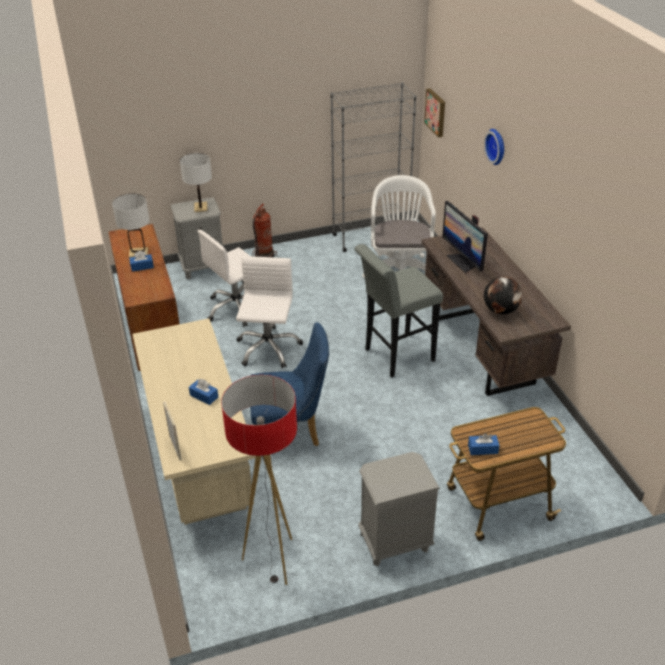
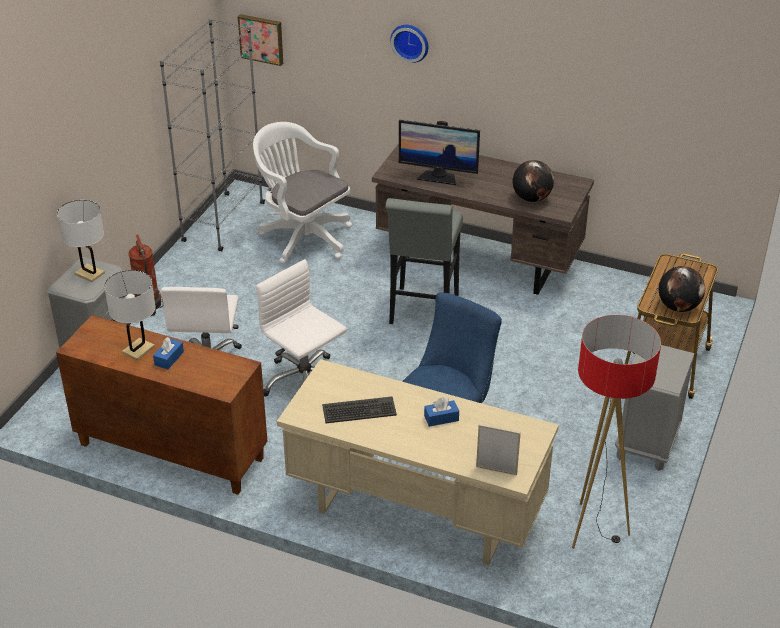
camera: 50 degrees left, 0 degrees up
blue tissue box [468,433,499,455] -> globe [659,266,705,312]
none -> keyboard [322,396,397,423]

